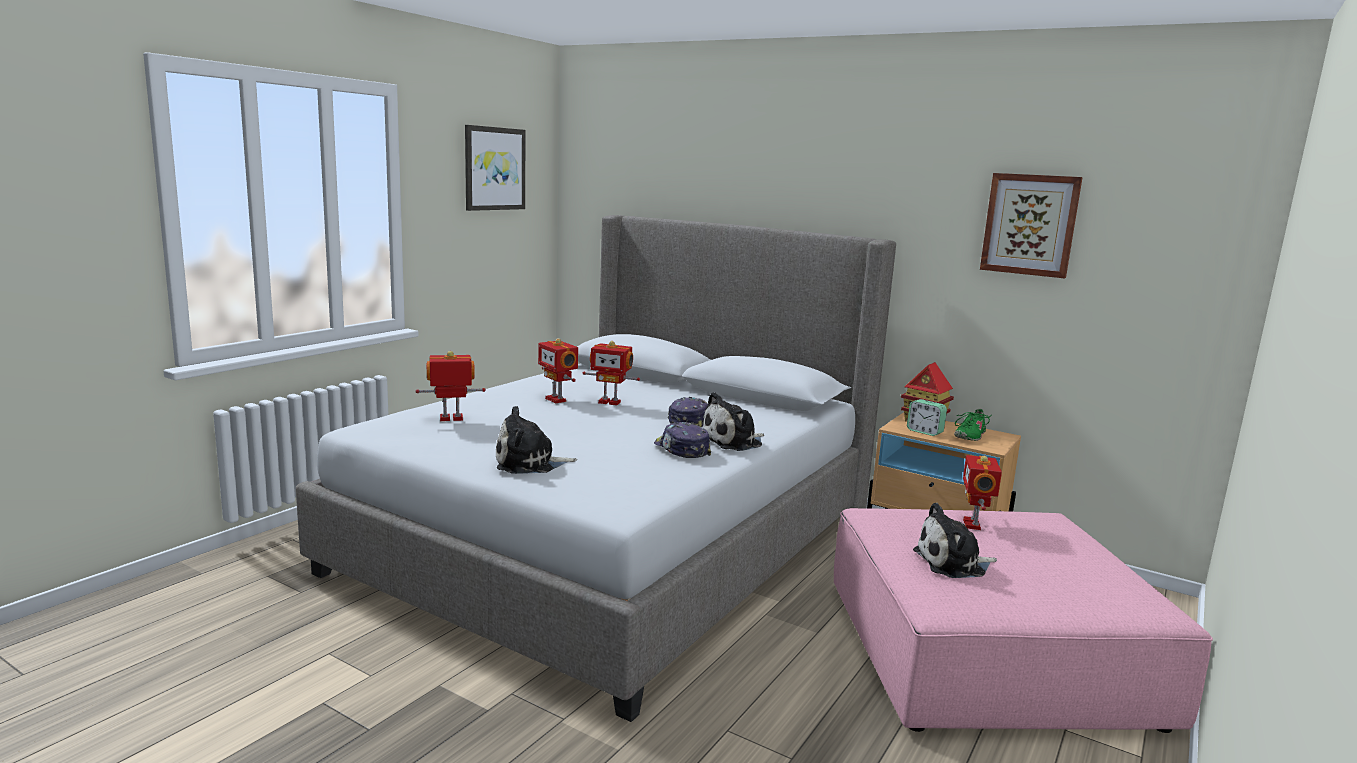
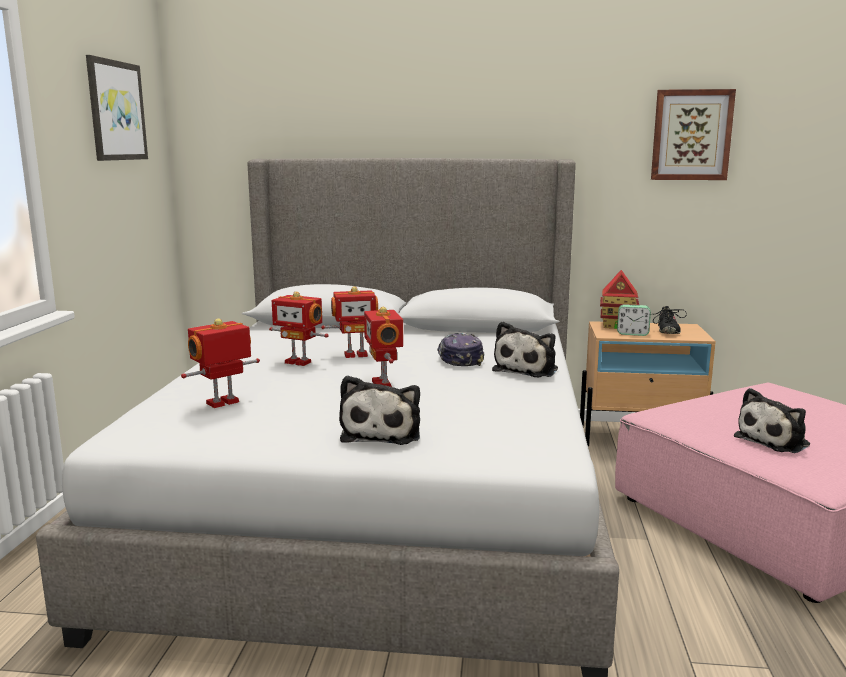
camera: 25 degrees left, 0 degrees up
plush toy [496,406,577,474] -> plush toy turned 45 degrees counterclockwise [339,375,420,445]
cap [654,422,712,458] -> none
green shoe [954,409,990,441] -> black shoe [653,306,687,334]
toy robot [963,455,1002,530] -> toy robot moved to [364,307,403,387]

